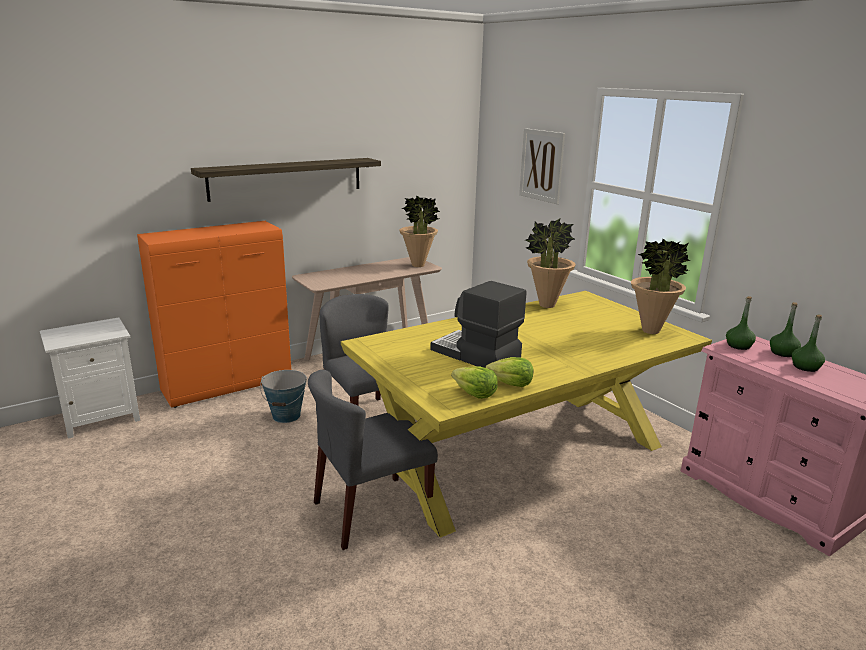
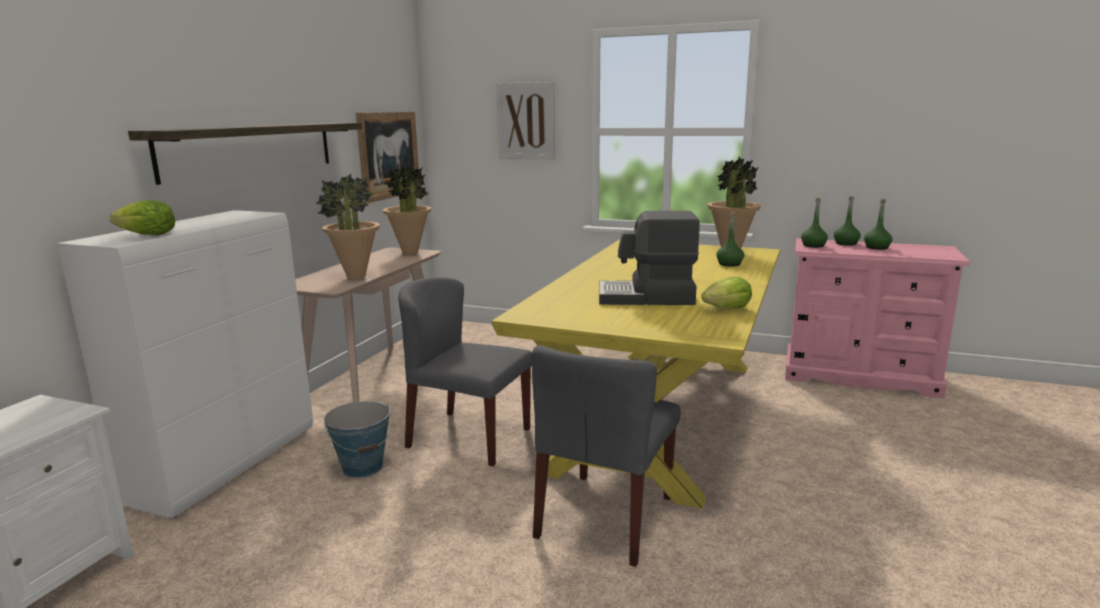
camera: 35 degrees left, 5 degrees down
orange cabinet [137,221,291,408] -> white cabinet [57,210,313,519]
lettuce [451,366,498,399] -> lettuce moved to [109,200,175,235]
potted plant [525,219,575,308] -> potted plant moved to [315,174,380,279]
none -> picture [356,112,419,203]
none -> green bottle [716,213,744,267]

